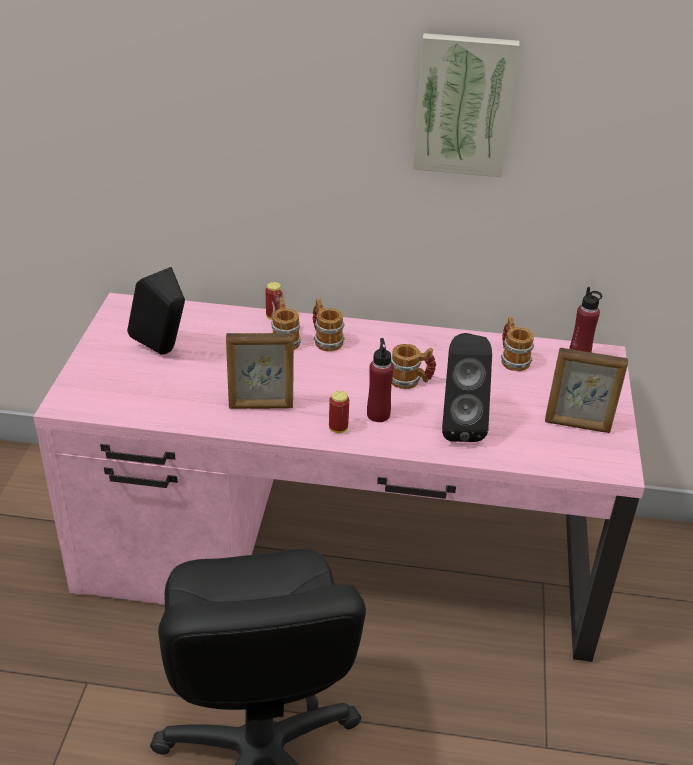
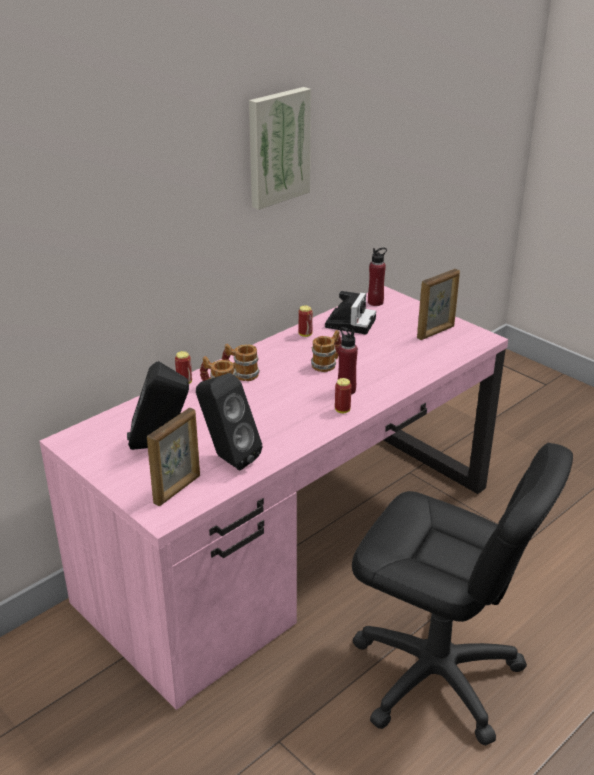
camera: 50 degrees left, 5 degrees down
picture frame [226,333,294,409] -> picture frame moved to [147,408,200,506]
black speaker [442,333,492,442] -> black speaker moved to [196,373,262,470]
mug [501,317,534,371] -> camera [325,291,376,335]
none -> can [298,305,313,337]

